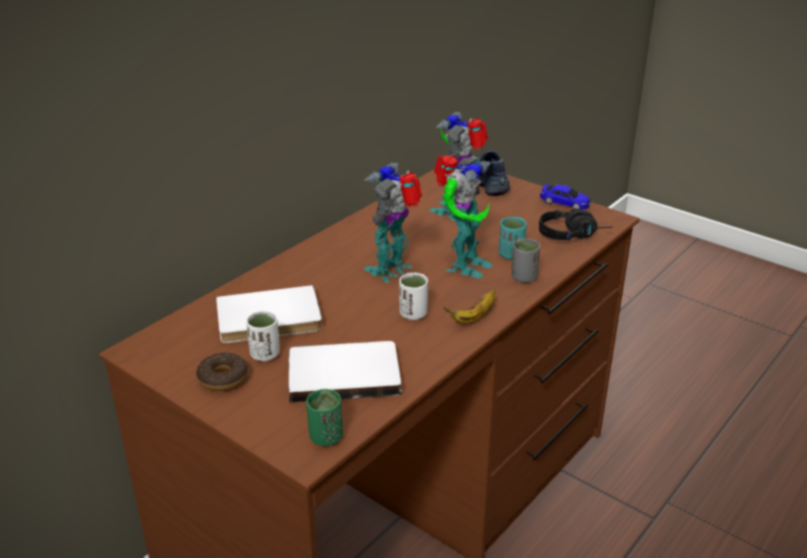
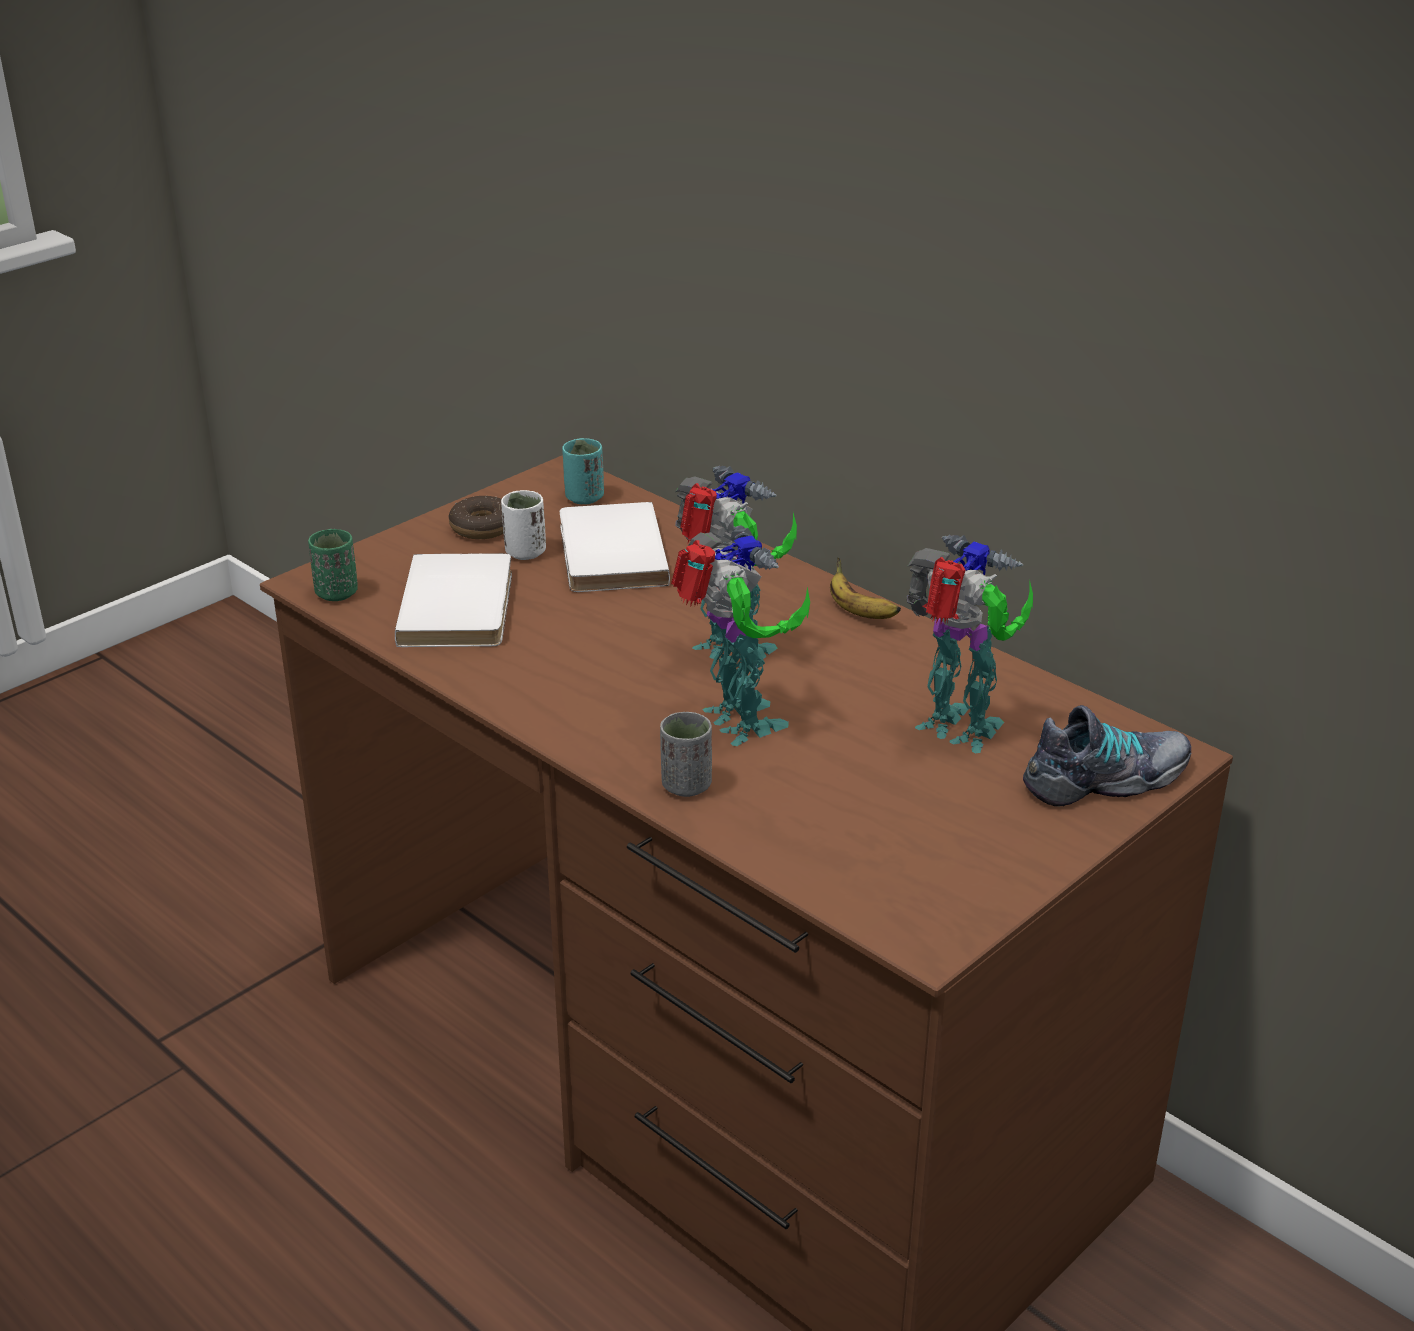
camera: 95 degrees right, 0 degrees up
white cup [399,273,428,320] -> none
toy robot [434,155,493,278] -> toy robot turned 150 degrees counterclockwise [671,525,810,746]
banana [444,290,495,324] -> banana moved to [830,558,901,619]
turquoise cup [499,217,527,260] -> turquoise cup moved to [562,438,604,504]
black headphones [539,209,613,240] -> none
toy car [540,184,591,210] -> none

